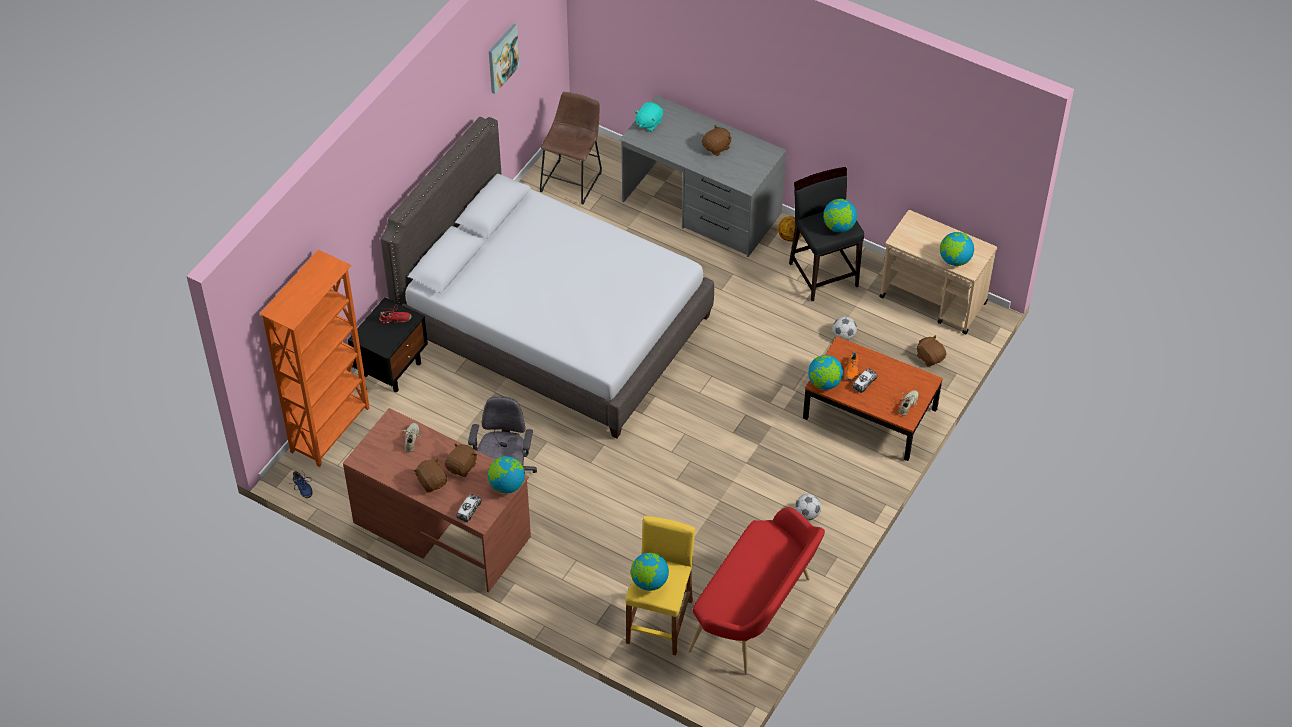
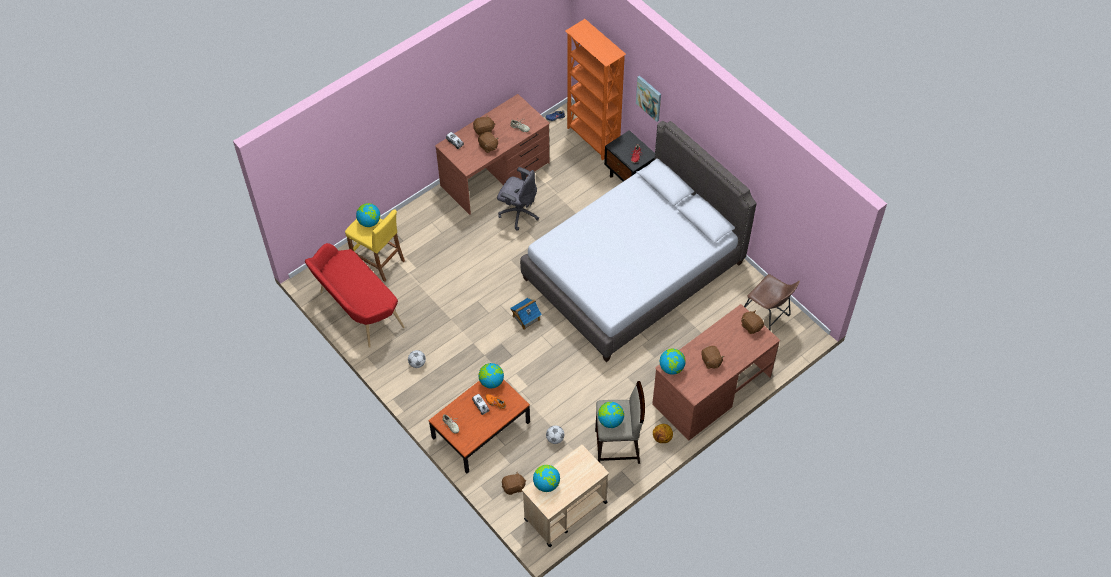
camera: 110 degrees right, 5 degrees up
globe [488,456,525,493] -> globe moved to [660,349,686,375]
picture [489,24,520,94] -> picture moved to [636,76,661,122]
grey desk [620,95,786,257] -> brown desk [652,304,780,441]
turquoise plush toy [634,102,663,132] -> brown plush toy [741,310,764,334]
black stool [789,167,864,301] -> beige stool [595,381,645,464]
none -> toy house [510,298,542,330]

